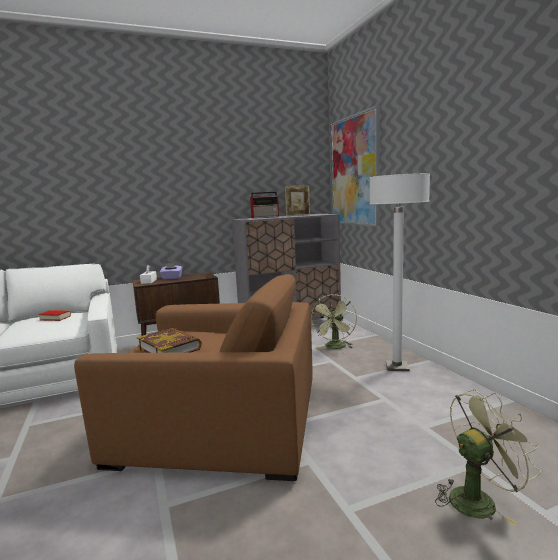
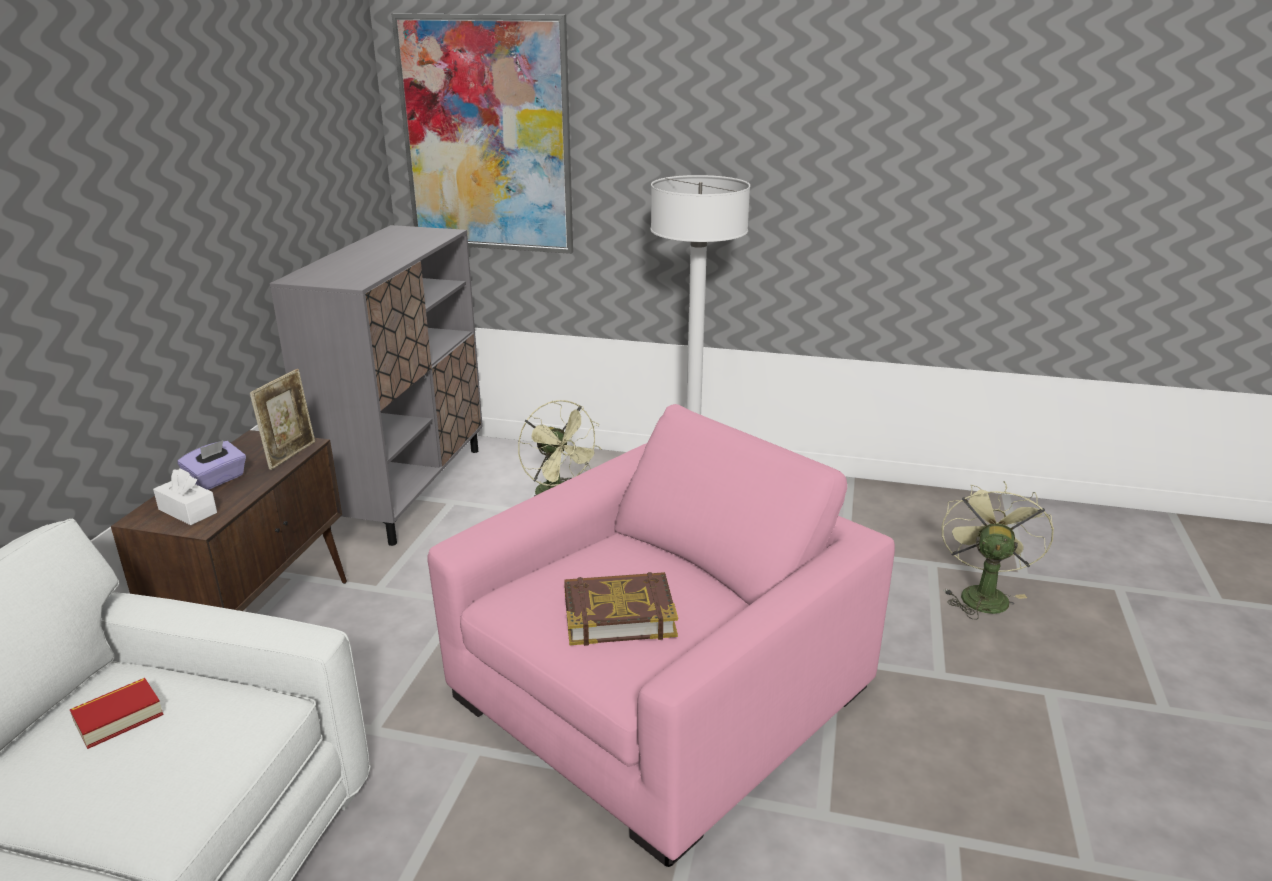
camera: 55 degrees left, 15 degrees up
brown armchair [74,274,313,481] -> pink armchair [428,404,895,867]
radio [250,192,279,218] -> none
picture frame [285,186,310,216] -> picture frame moved to [250,369,315,470]

